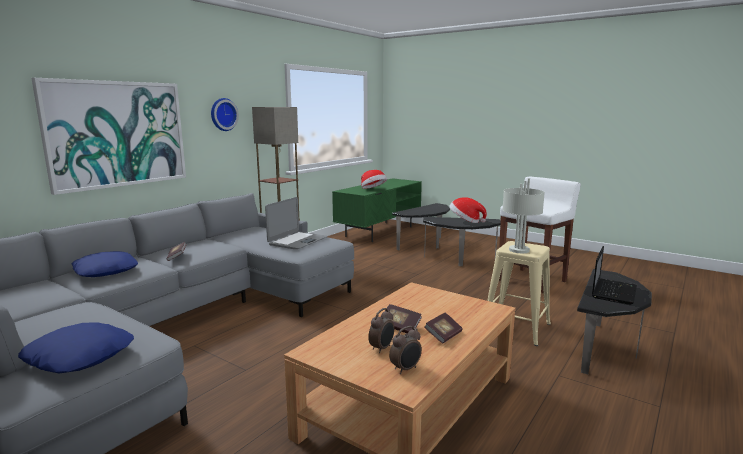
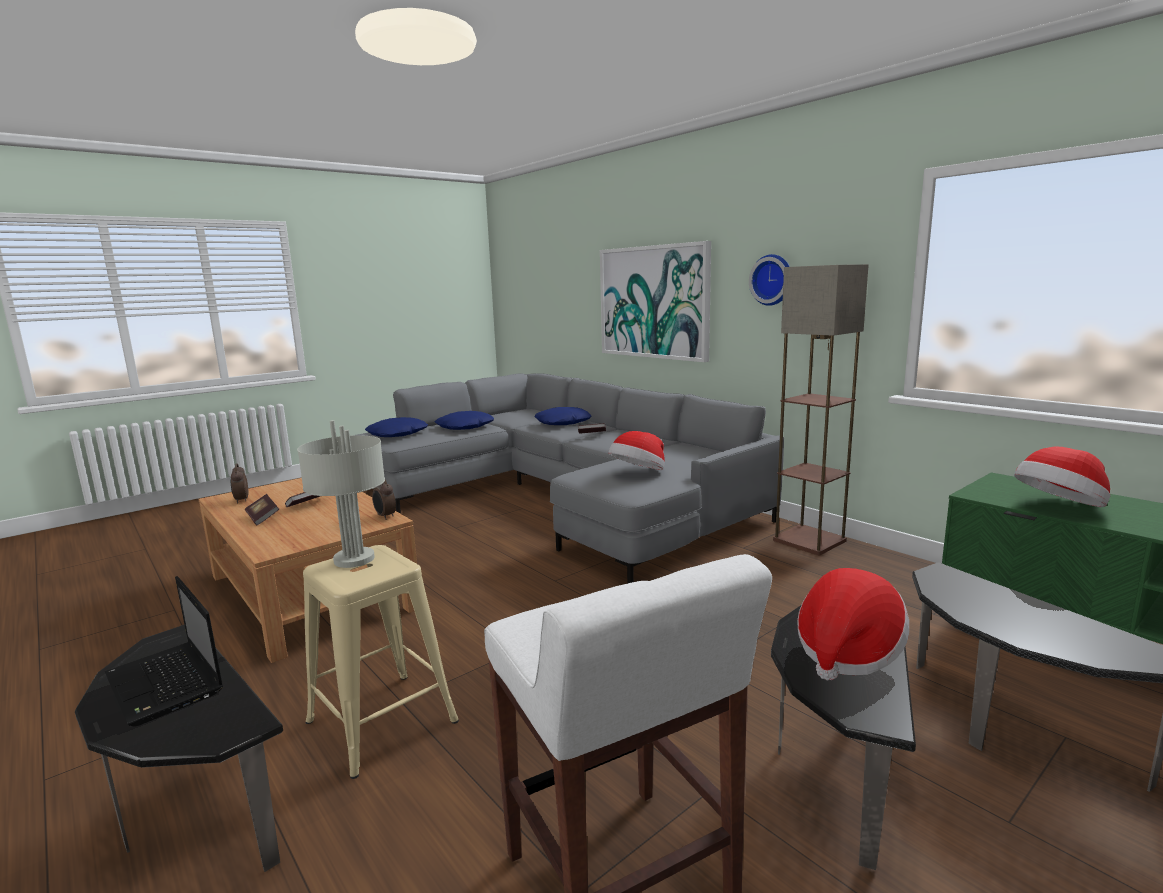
camera: 105 degrees right, 0 degrees up
laptop [265,197,328,249] -> hat [609,431,665,470]
alarm clock [368,308,394,353] -> alarm clock moved to [372,479,396,520]
none -> blue pillow [435,411,494,430]

